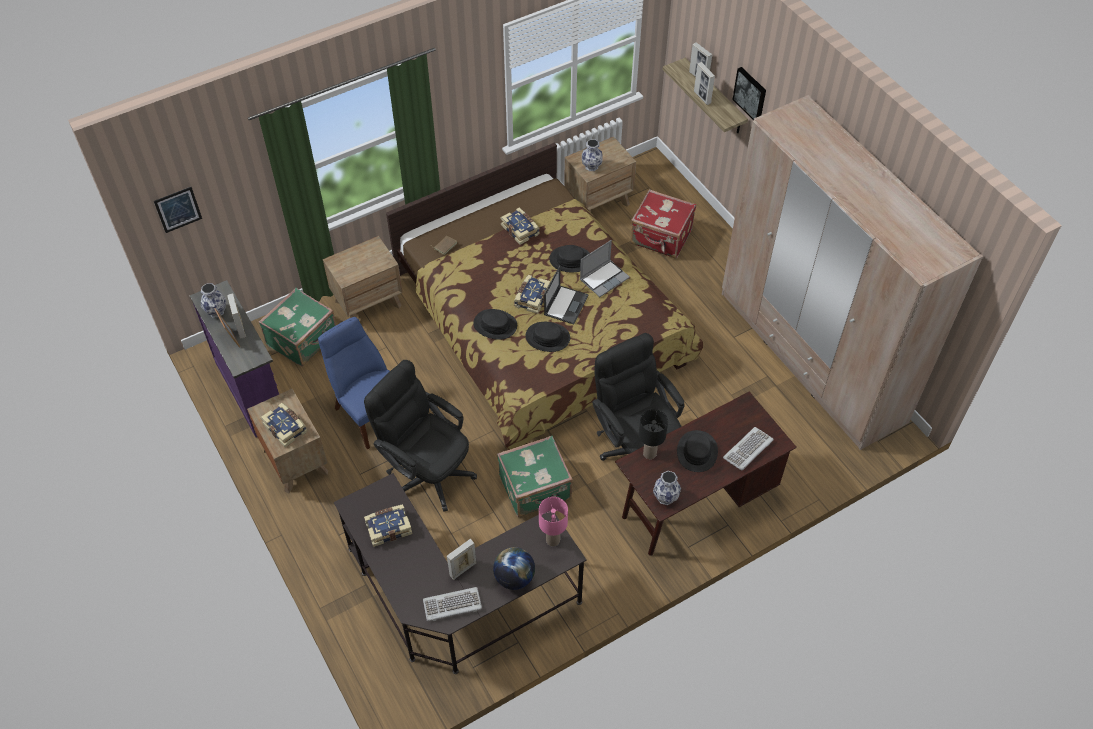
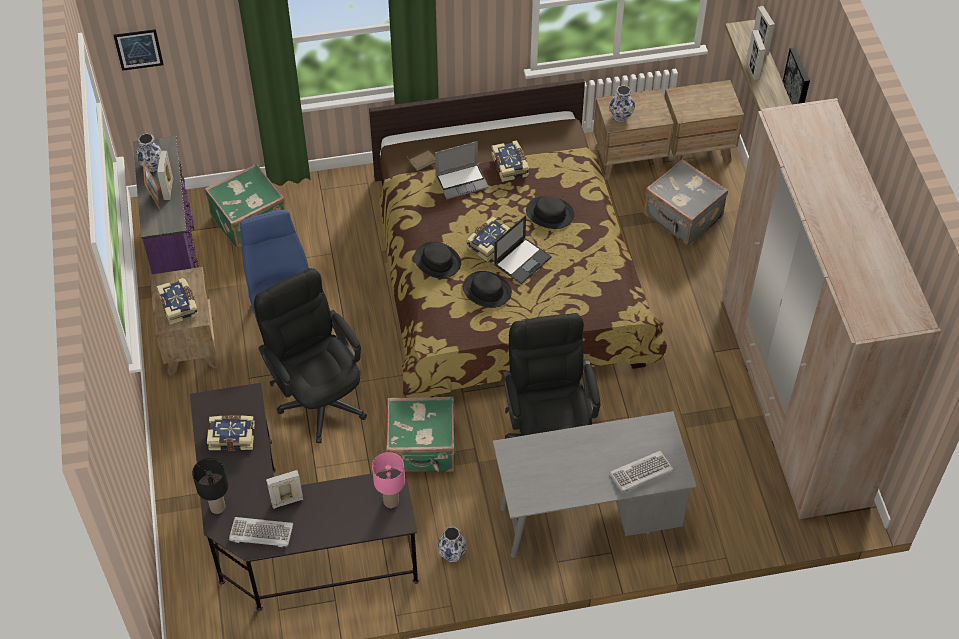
camera: 20 degrees right, 0 degrees up
brown nightstand [323,236,403,318] -> brown nightstand moved to [665,80,744,166]
globe [493,547,535,590] -> none
laptop [580,240,630,297] -> laptop moved to [435,141,489,199]
brown desk [615,392,797,556] -> grey desk [493,411,697,558]
red suitcase [630,189,696,259] -> grey suitcase [644,159,728,246]
black table lamp [639,409,668,459] -> black table lamp moved to [192,458,228,514]
vase [653,471,681,505] -> vase moved to [438,527,467,562]
black hat [677,430,718,472] -> none

